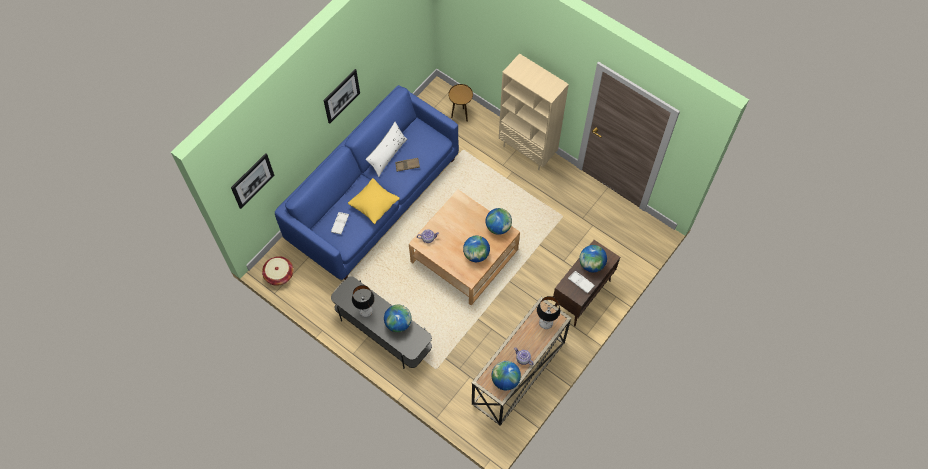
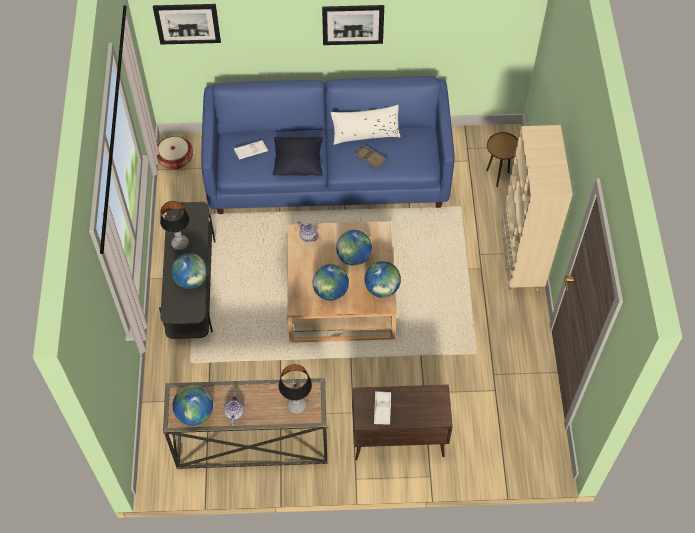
camera: 50 degrees right, 5 degrees down
yellow pillow [348,178,400,224] -> black pillow [273,137,323,176]
globe [579,245,607,272] -> globe moved to [336,230,372,266]

